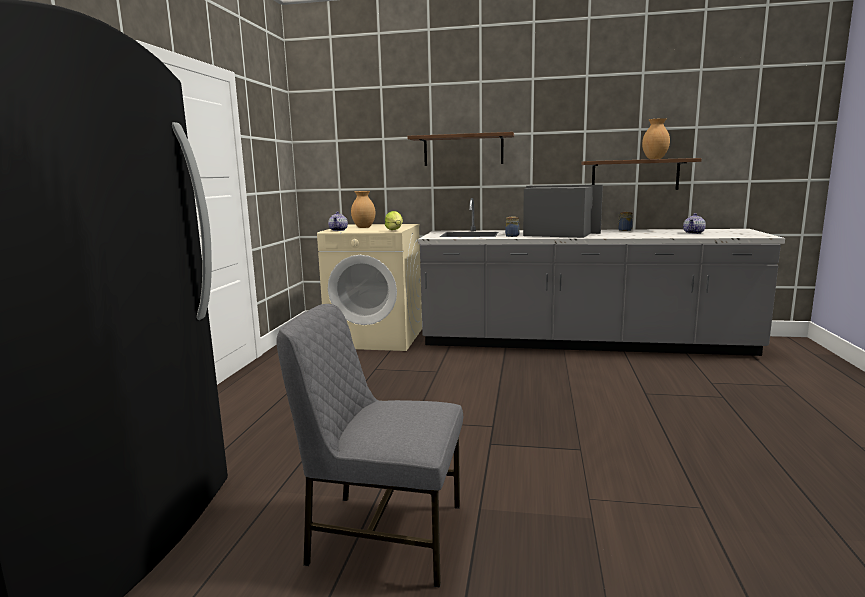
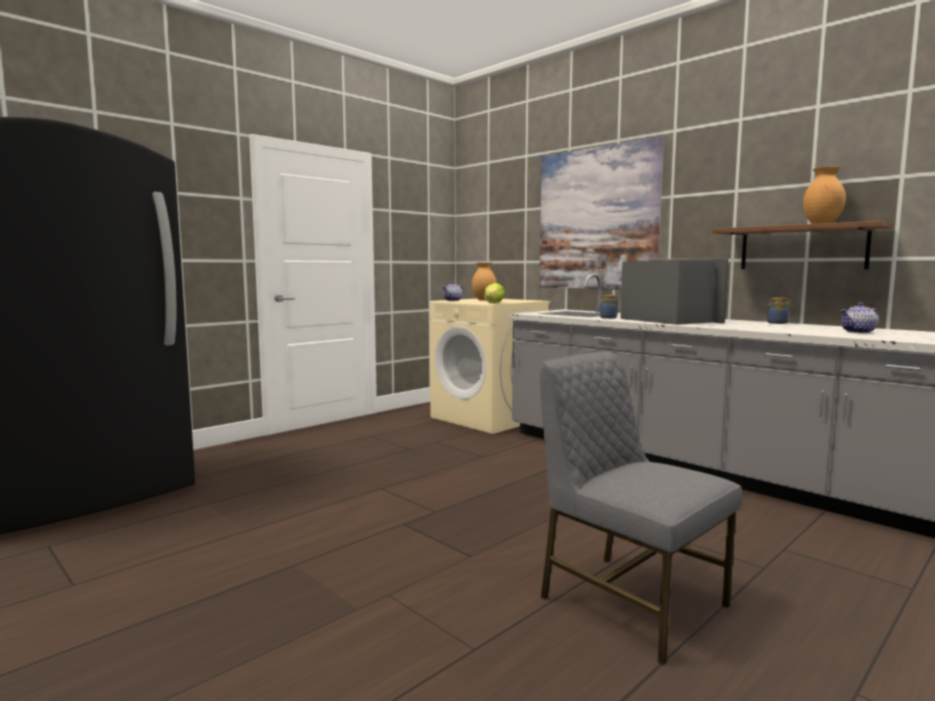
camera: 35 degrees right, 5 degrees down
grey chair [276,304,463,588] -> grey chair moved to [540,352,742,666]
brown shelf [407,132,514,166] -> picture [539,137,664,290]

